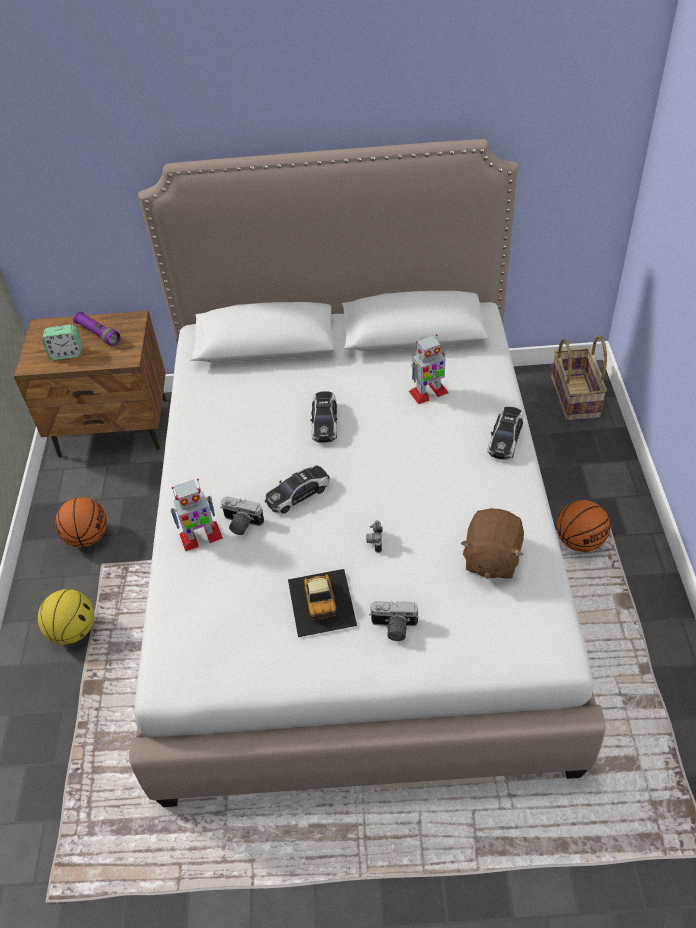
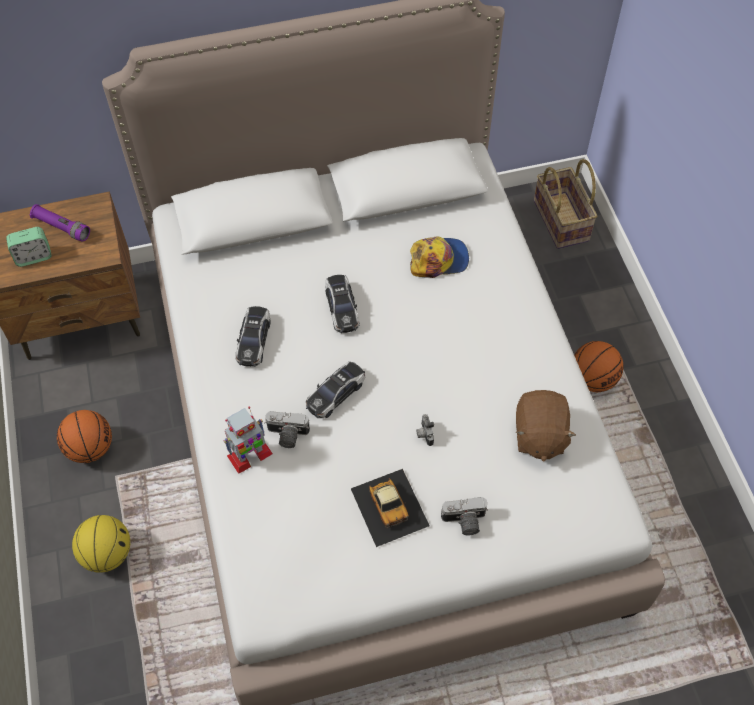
camera: 15 degrees left, 10 degrees up
toy robot [409,334,449,404] -> cap [410,236,469,278]
toy car [488,407,524,460] -> toy car moved to [235,306,270,367]

